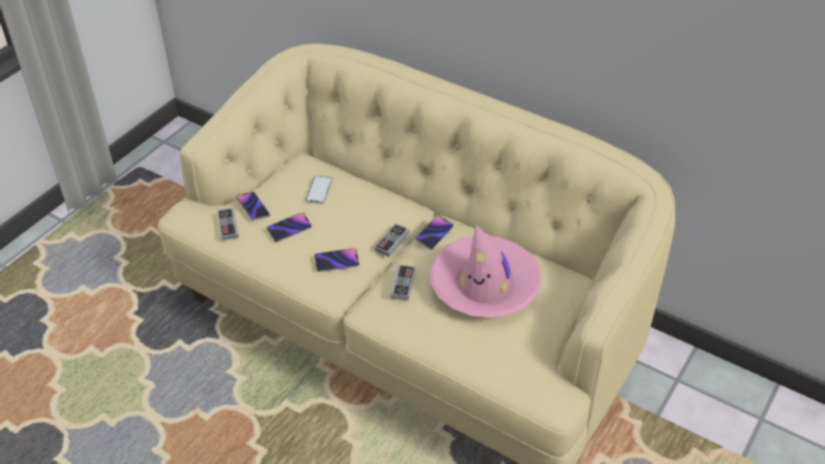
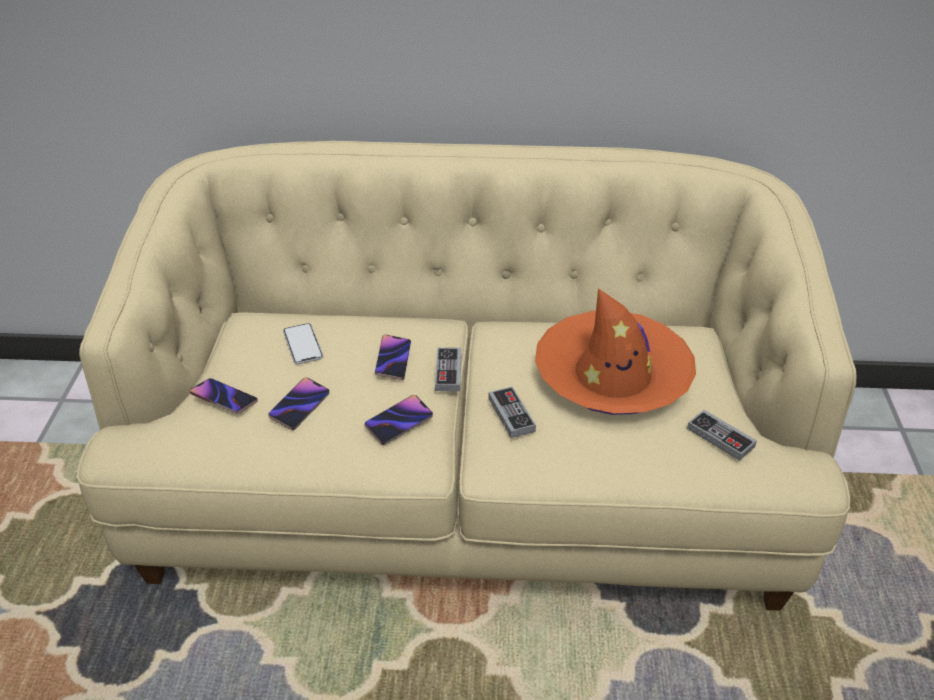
camera: 30 degrees left, 5 degrees down
game controller [217,208,239,241] -> game controller moved to [687,410,757,461]
phone [416,215,453,250] -> phone moved to [375,335,411,380]
pink hat [429,225,542,318] -> orange hat [535,288,696,415]

